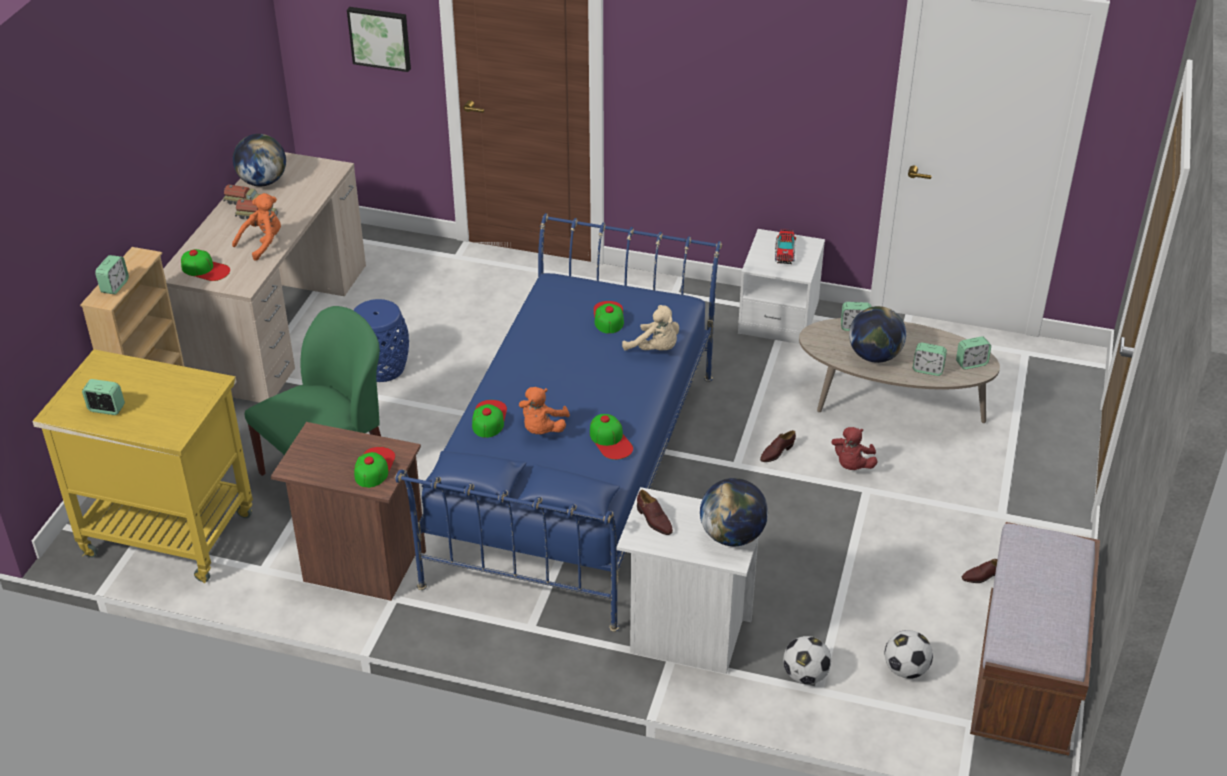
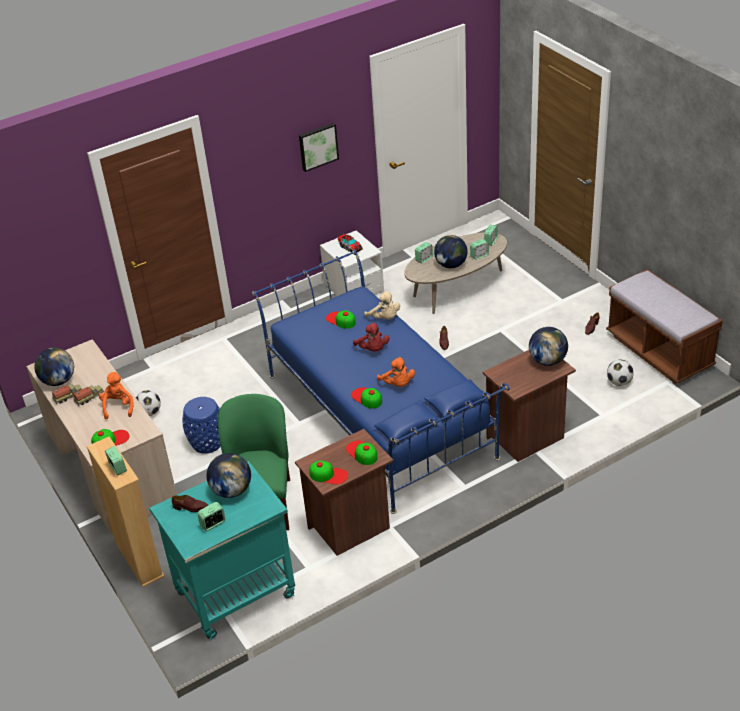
camera: 45 degrees left, 0 degrees up
yellow cart [32,349,253,583] -> turquoise cart [150,461,295,640]
picture [347,7,411,72] -> picture moved to [299,123,339,172]
cap [590,414,633,460] -> cap moved to [309,461,348,484]
white nightstand [617,487,759,674] -> brown nightstand [483,350,576,462]
beige plush toy [622,305,679,351] -> beige plush toy turned 60 degrees clockwise [364,291,400,319]
brown shoe [637,490,673,535] -> brown shoe moved to [172,495,208,512]
football [783,636,831,684] -> football moved to [136,390,161,416]
red plush toy [832,427,877,470] -> red plush toy moved to [353,322,389,352]
none -> globe [206,453,251,498]

